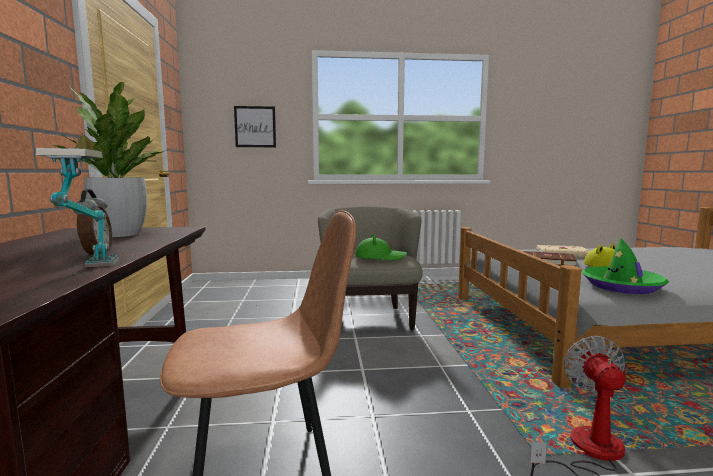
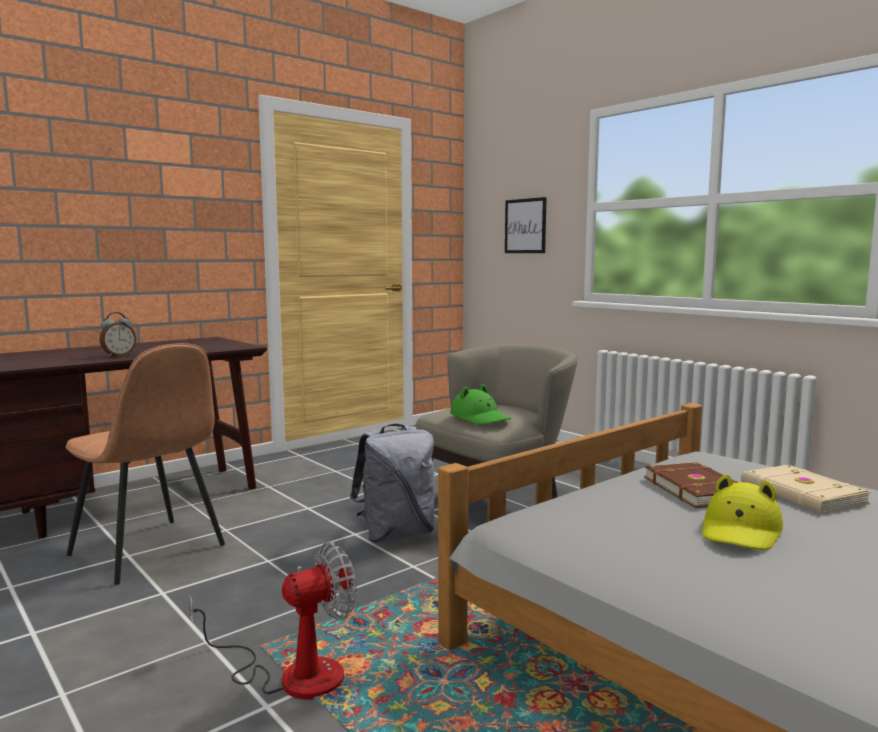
camera: 55 degrees right, 0 degrees up
table lamp [35,148,119,267] -> none
potted plant [53,82,169,237] -> none
green hat [582,238,669,294] -> none
none -> grey backpack [350,424,435,543]

